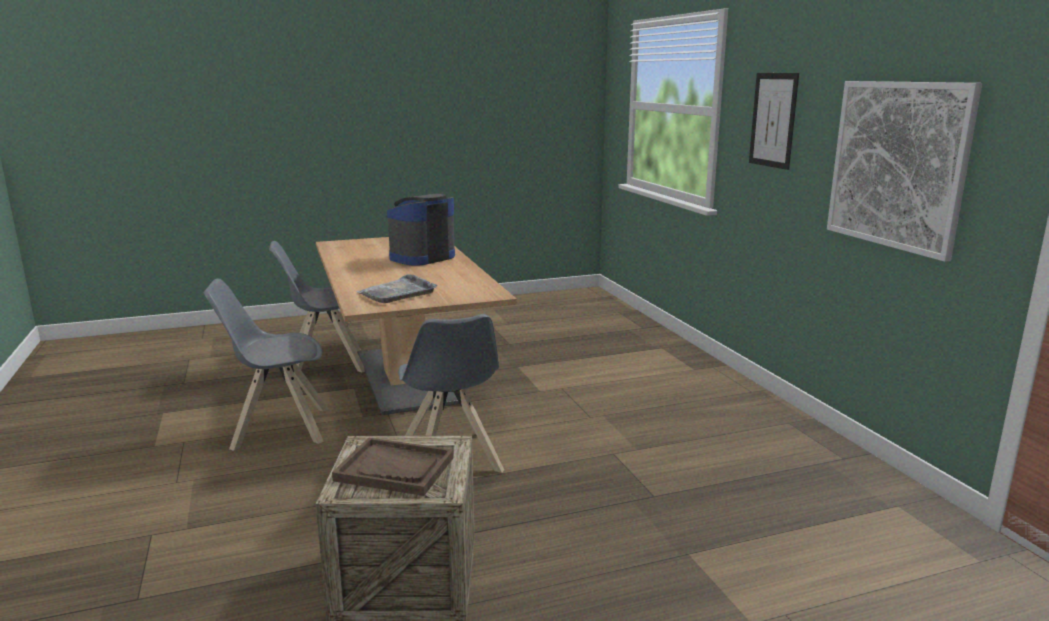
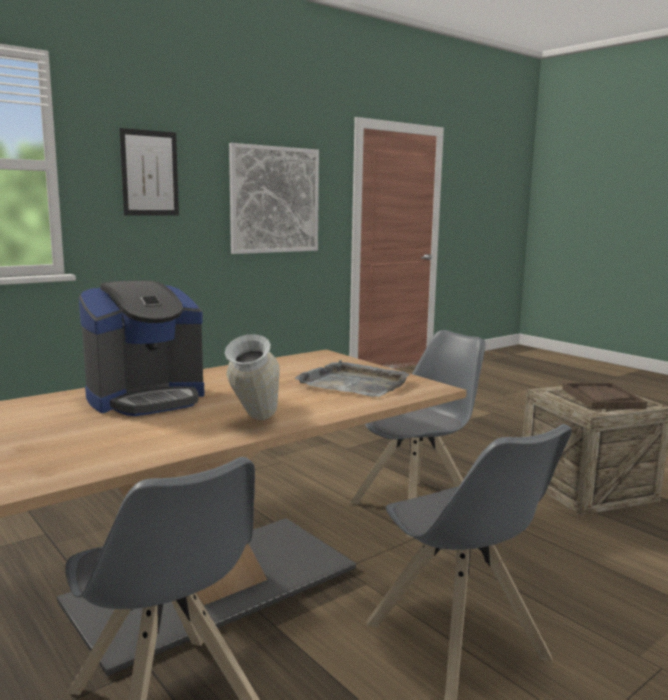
camera: 110 degrees left, 5 degrees down
coffee machine [387,193,455,266] -> coffee machine turned 60 degrees counterclockwise [79,280,204,416]
none -> vase [225,334,280,420]

